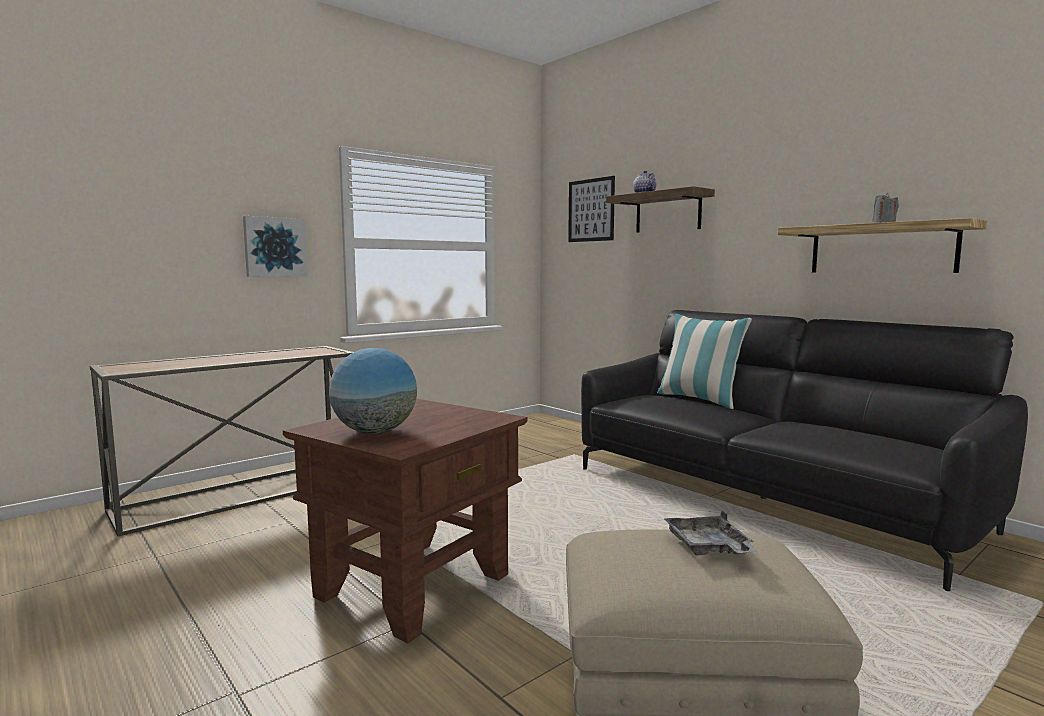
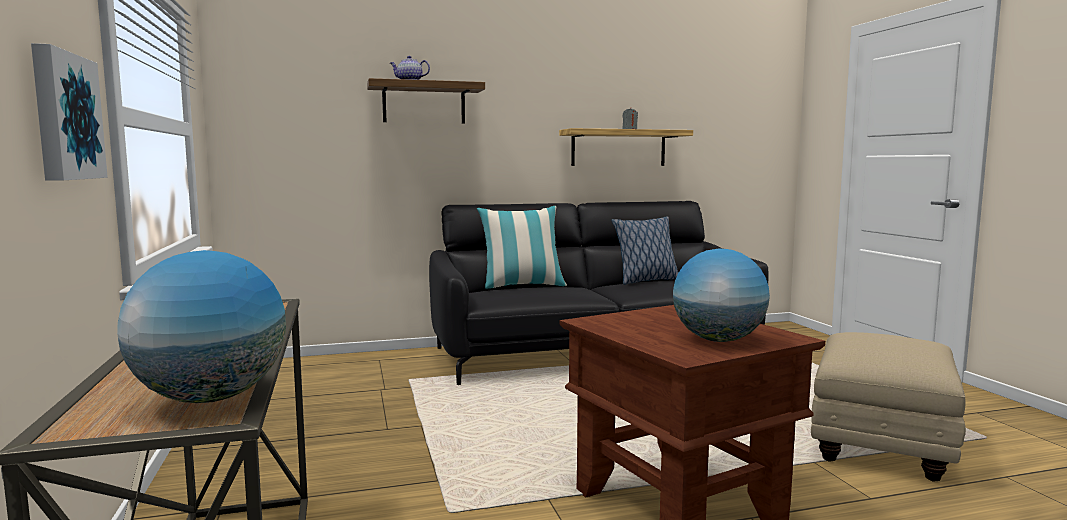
camera: 65 degrees left, 0 degrees up
picture [568,176,615,242] -> none
grey tray [663,510,757,555] -> none
none -> globe [117,250,286,403]
none -> pillow [611,216,678,285]

